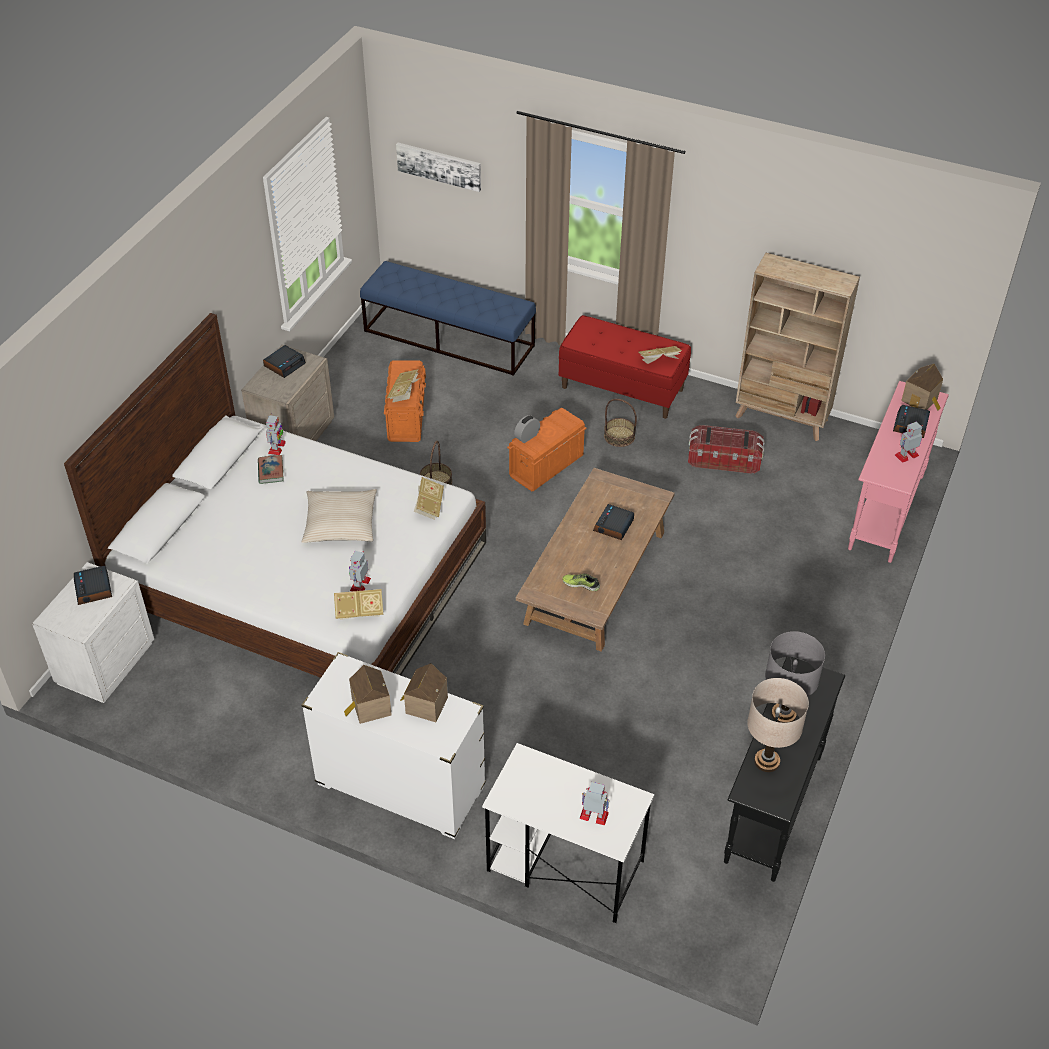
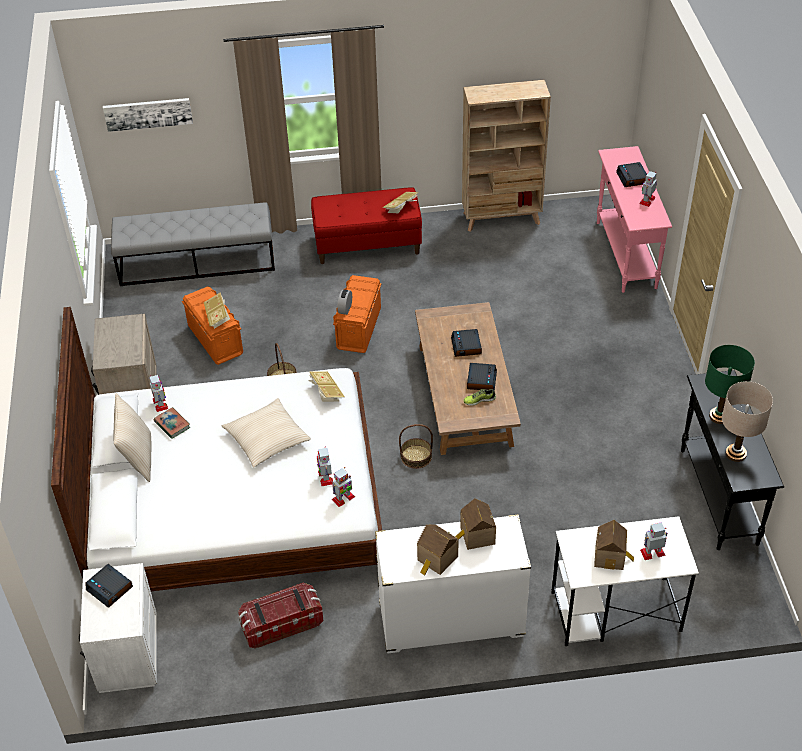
camera: 30 degrees left, 0 degrees up
alarm clock [263,345,306,378] -> alarm clock moved to [467,363,497,391]
book [334,589,383,620] -> toy robot [332,467,355,507]
blue bench [360,261,536,376] -> grey bench [111,202,275,286]
basket [604,399,637,447] -> basket moved to [399,424,433,469]
storage box [688,425,765,474] -> storage box moved to [238,583,324,649]
grey table lamp [765,631,825,723] -> green table lamp [705,345,755,424]
toy house [901,364,943,411] -> toy house moved to [594,520,634,570]
none -> beige pillow [113,393,151,482]

